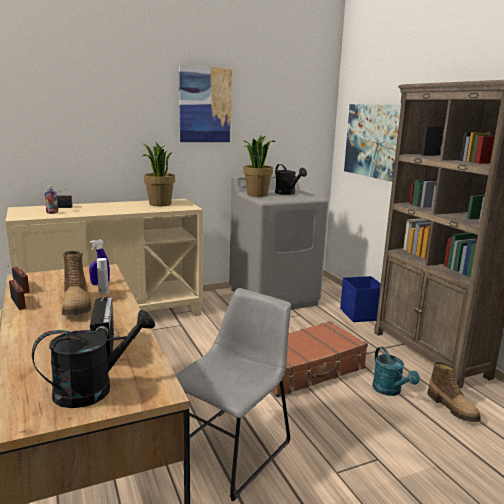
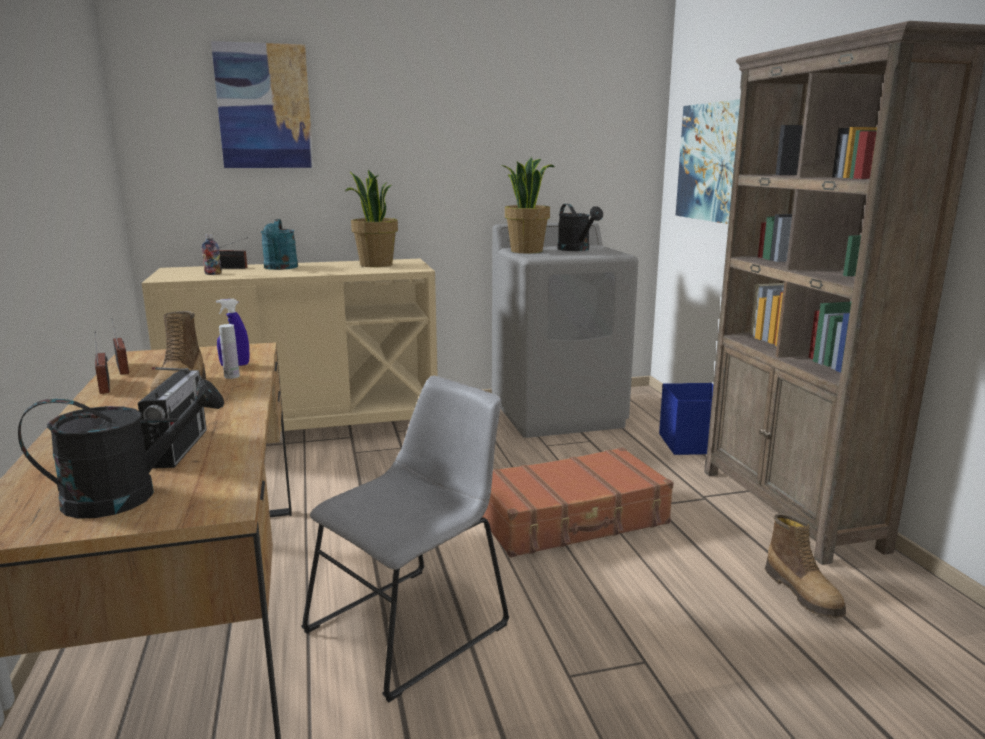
camera: 10 degrees right, 0 degrees up
picture [179,65,232,142] -> picture moved to [211,41,314,168]
turquoise watering can [372,347,420,396] -> turquoise watering can moved to [261,219,298,270]

